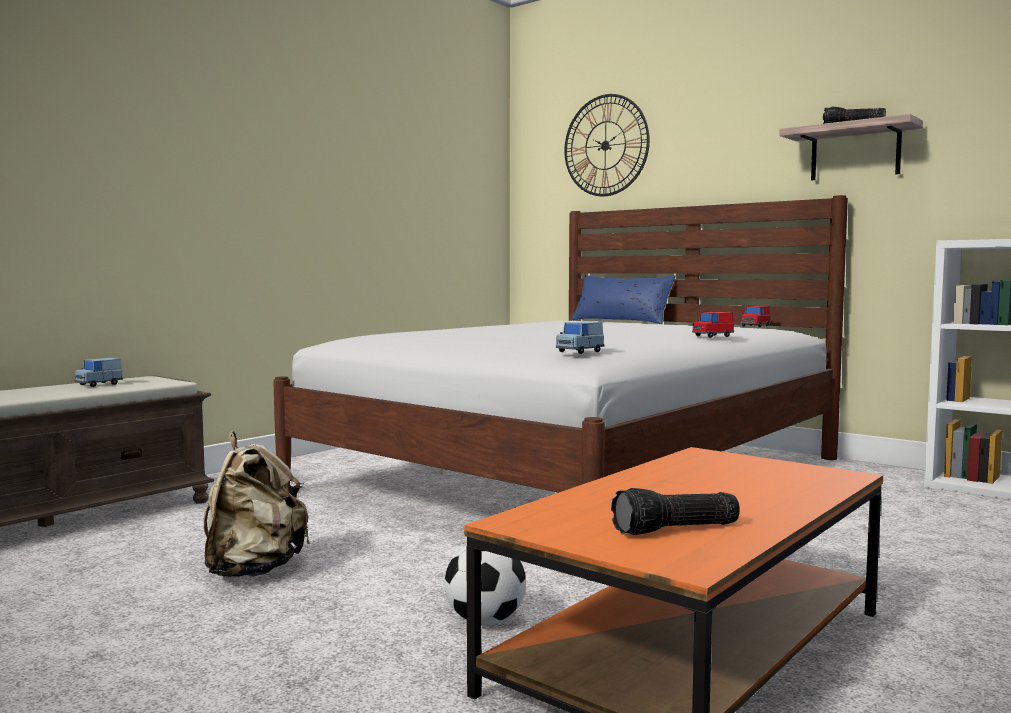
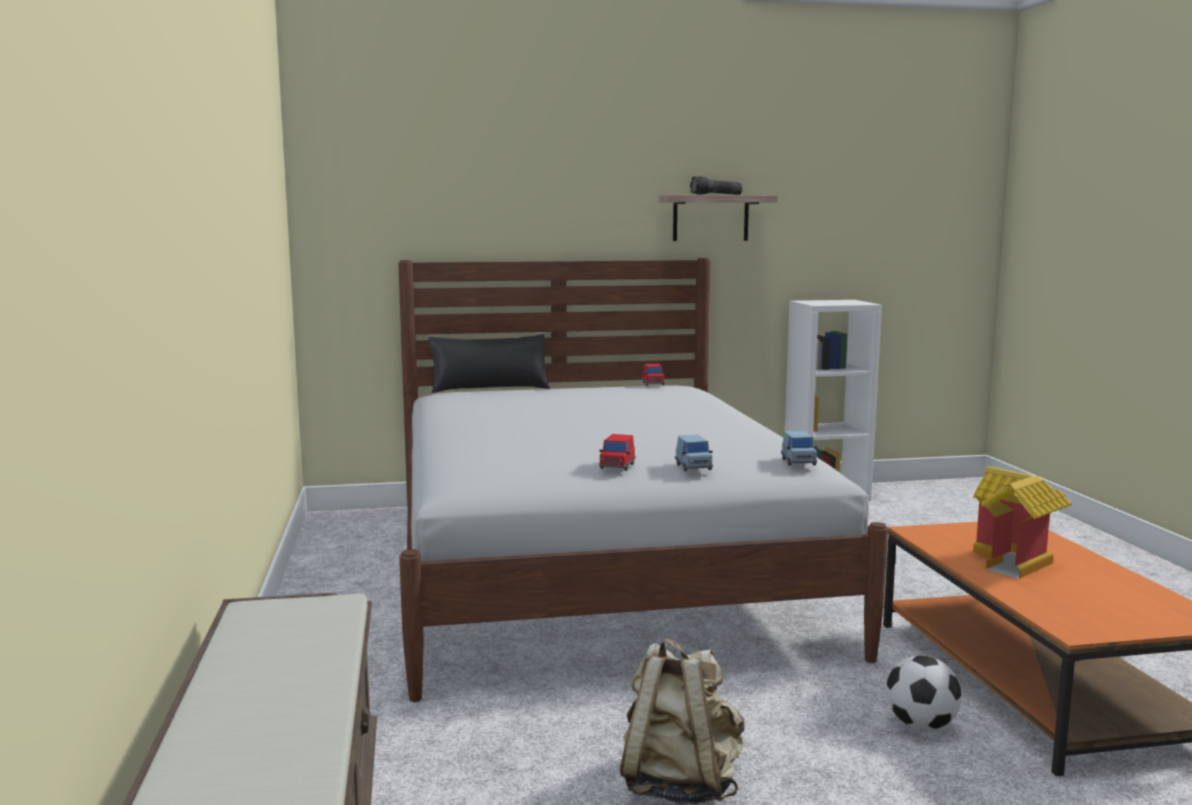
camera: 50 degrees left, 5 degrees up
blue toy car [74,358,123,387] -> blue toy car moved to [675,435,713,471]
wall clock [564,94,650,196] -> none
blue pillow [571,275,676,324] -> black pillow [429,334,550,393]
flashlight [611,488,740,535] -> none
red toy car [692,312,734,338] -> red toy car moved to [599,434,636,471]
none -> toy house [973,466,1072,579]

